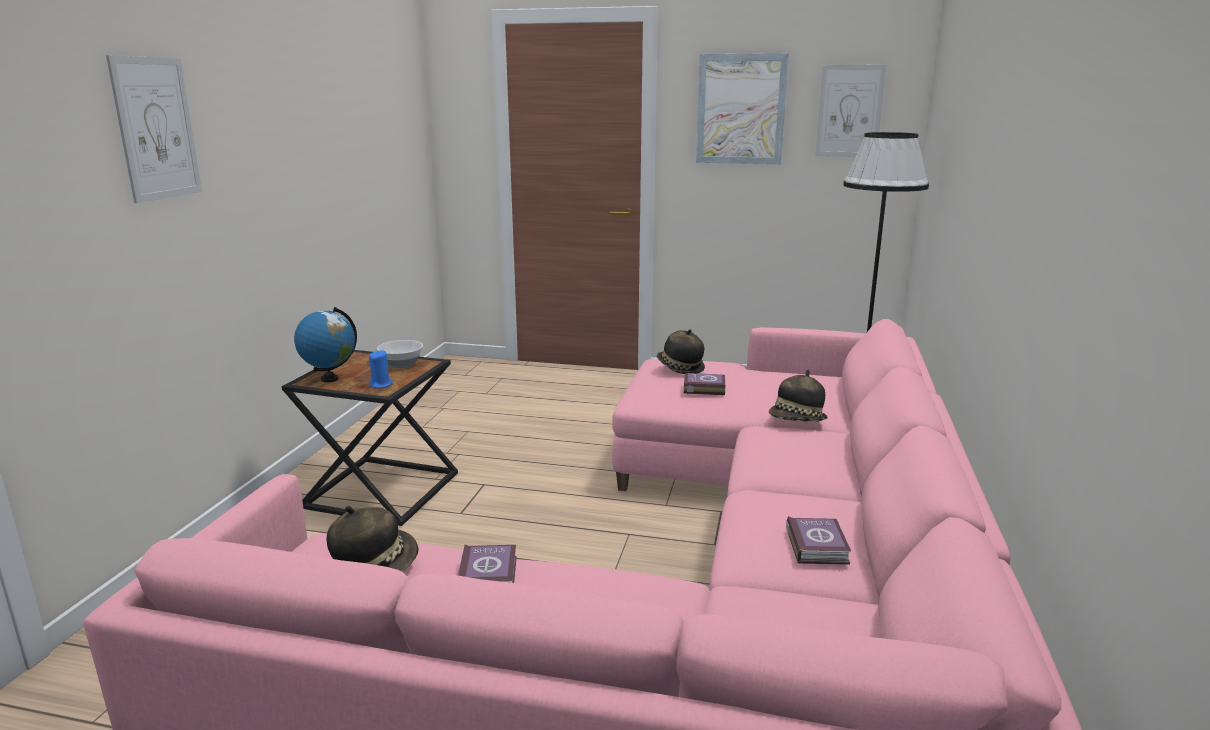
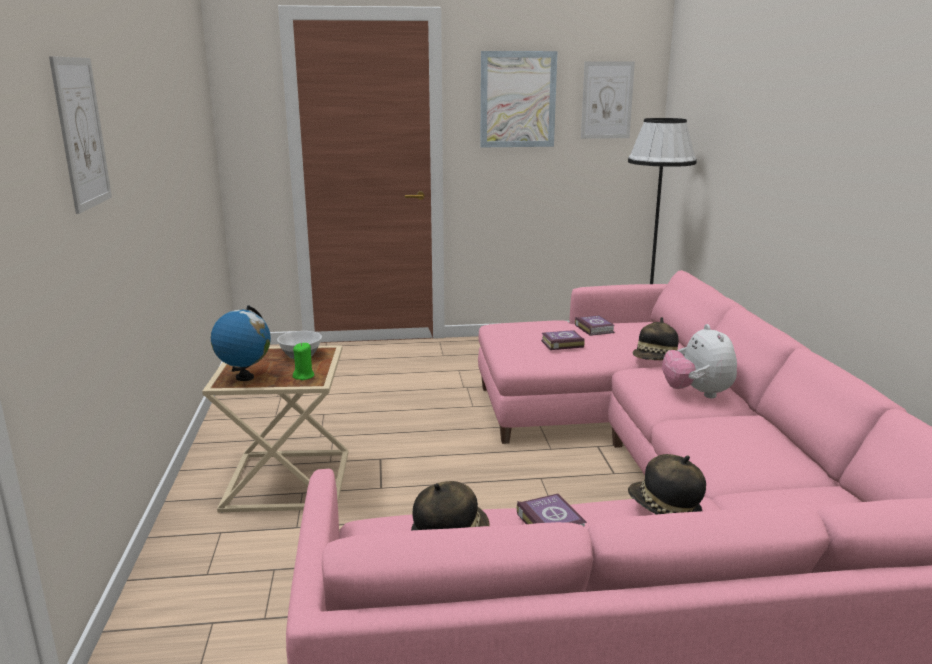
camera: 20 degrees left, 0 degrees up
black side table [282,350,458,526] -> beige side table [202,345,348,513]
blue candle [369,350,393,388] -> green candle [293,343,314,380]
hat [657,329,705,374] -> hat moved to [628,454,706,515]
book [786,516,851,565] -> book moved to [575,316,615,336]
none -> plush toy [662,324,737,398]

